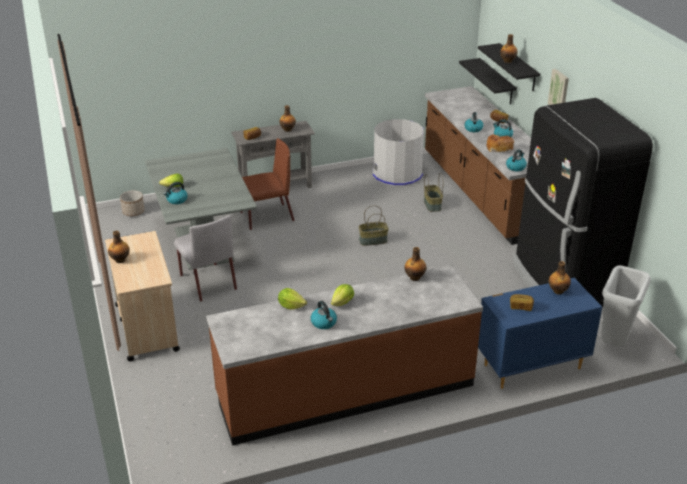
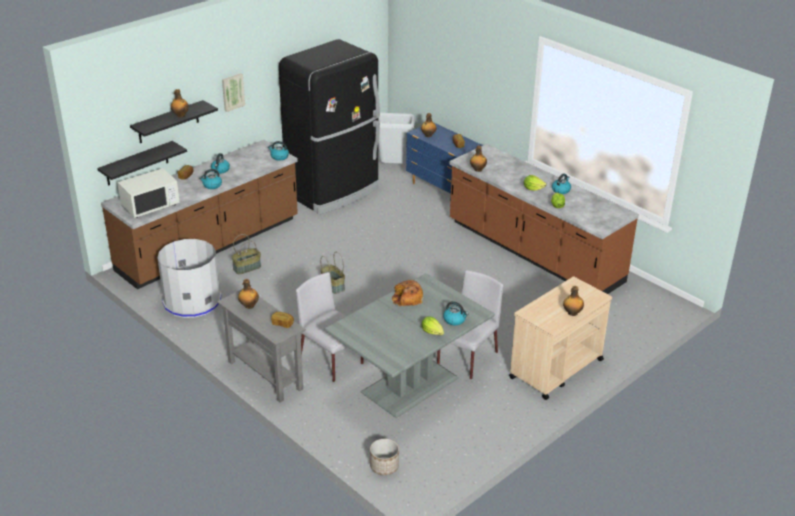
camera: 115 degrees left, 0 degrees up
brown chair [240,138,295,230] -> grey chair [296,272,363,382]
bread [487,135,514,153] -> bread moved to [392,280,423,306]
none -> white microwave [117,168,180,218]

